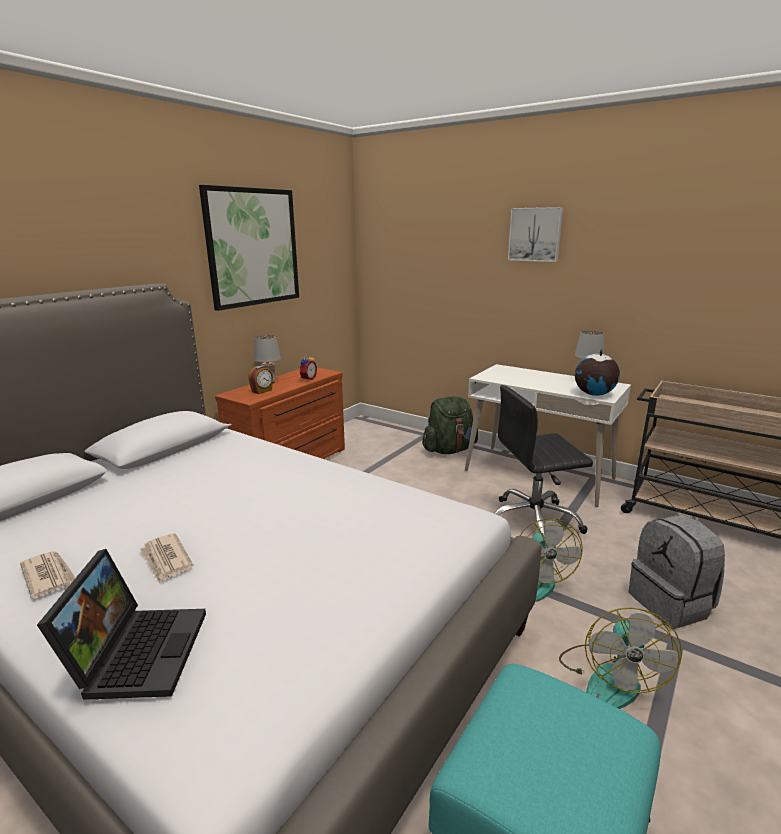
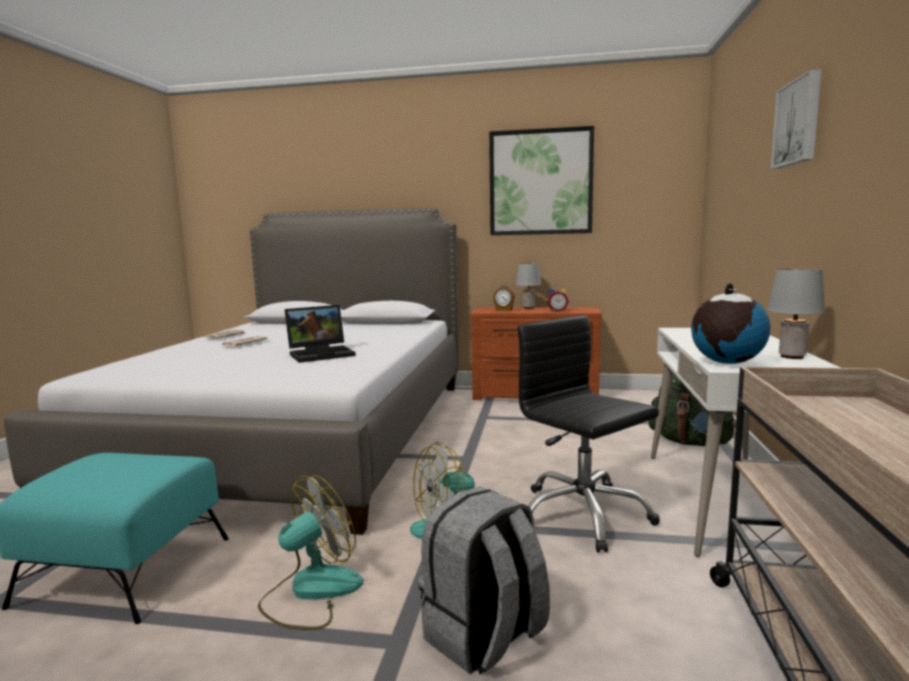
camera: 65 degrees right, 10 degrees down
laptop [37,549,206,700] -> laptop moved to [285,305,356,363]
fan [559,608,682,709] -> fan turned 150 degrees clockwise [258,475,363,630]

